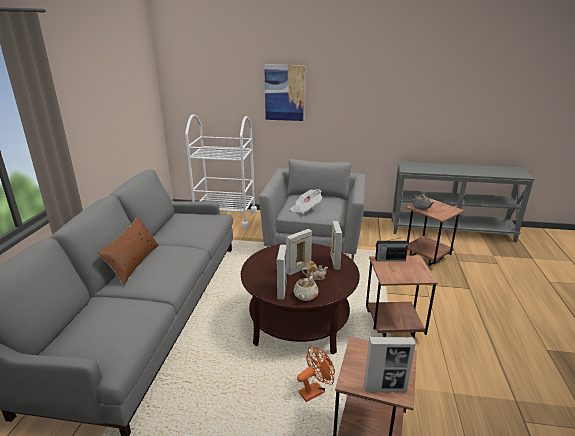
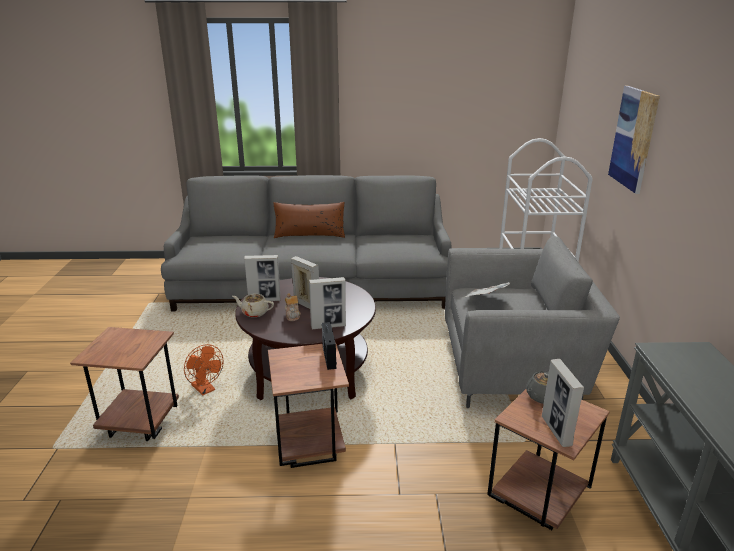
camera: 80 degrees right, 0 degrees up
picture frame [364,337,416,392] -> picture frame moved to [542,359,584,447]

